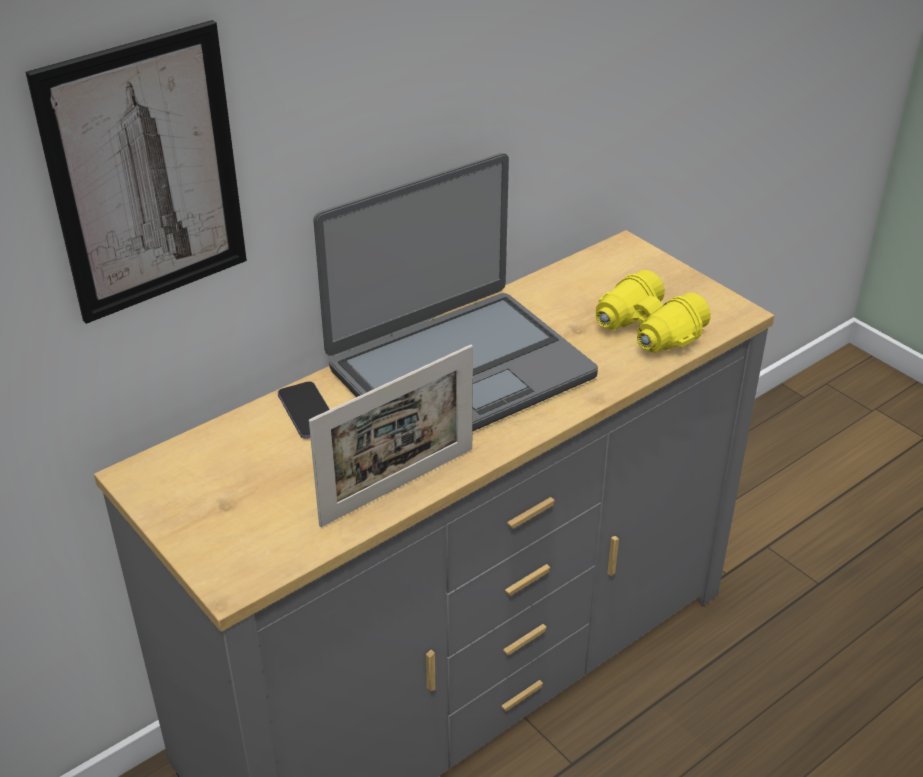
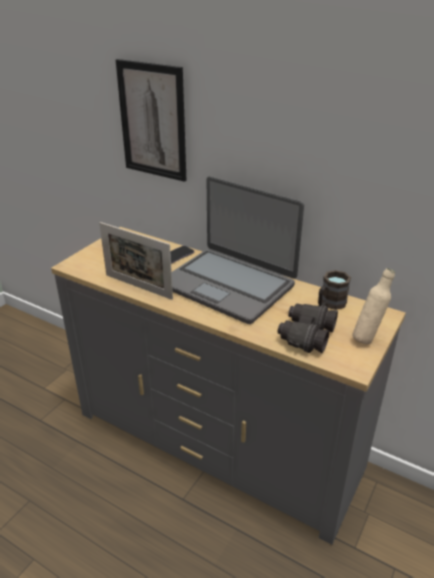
camera: 70 degrees right, 5 degrees down
yellow binoculars [596,270,711,352] -> black binoculars [278,303,338,353]
none -> brown mug [318,270,351,310]
none -> beige bottle [352,268,395,345]

